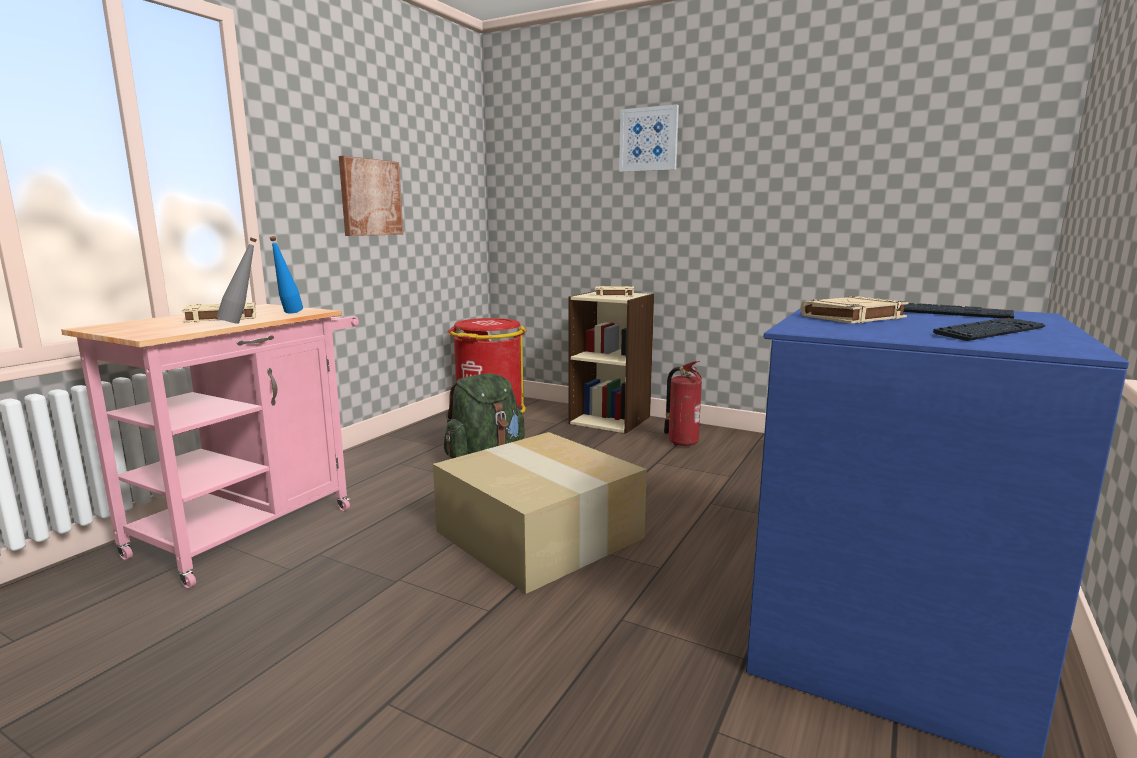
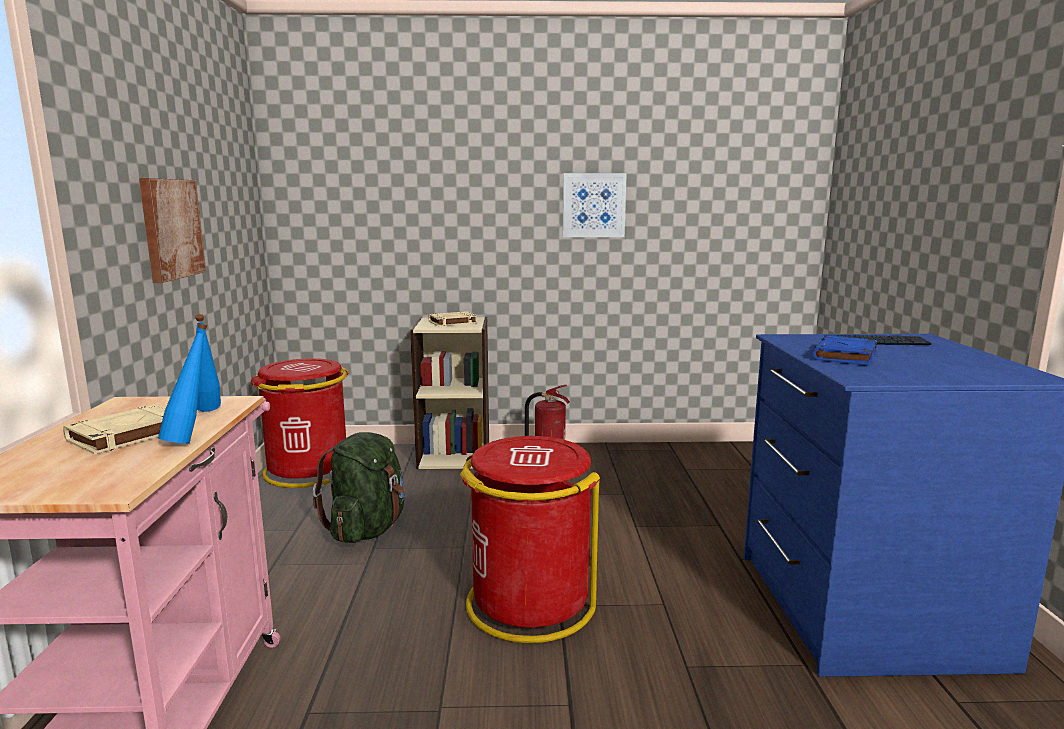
camera: 30 degrees left, 0 degrees up
grey bottle [217,237,257,324] -> blue bottle [158,323,208,444]
cardboard box [433,432,647,594] -> red trash can [460,436,600,643]
picture [619,104,679,172] -> picture moved to [563,173,627,237]
beige book [801,296,909,324] -> blue book [813,335,877,366]
keyboard [933,318,1046,341] -> none

